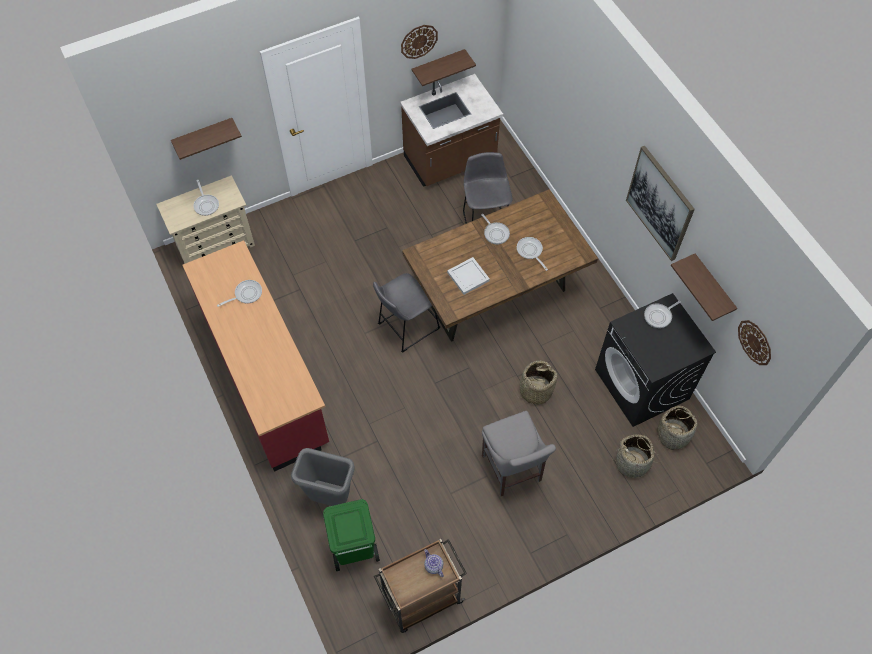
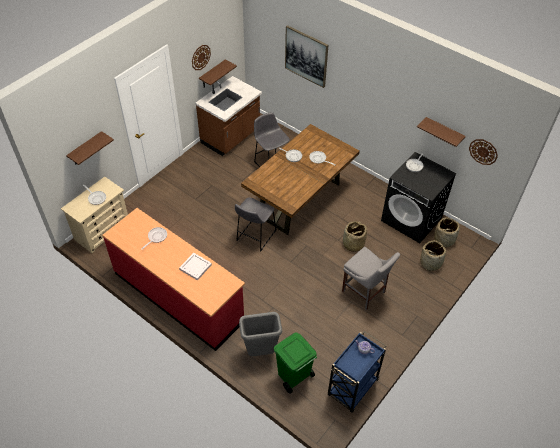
camera: 25 degrees left, 10 degrees down
brown cart [374,539,467,633] -> blue cart [328,331,386,413]
white tray [447,257,490,295] -> white tray moved to [179,253,212,281]
picture [626,146,695,261] -> picture moved to [285,25,329,88]

